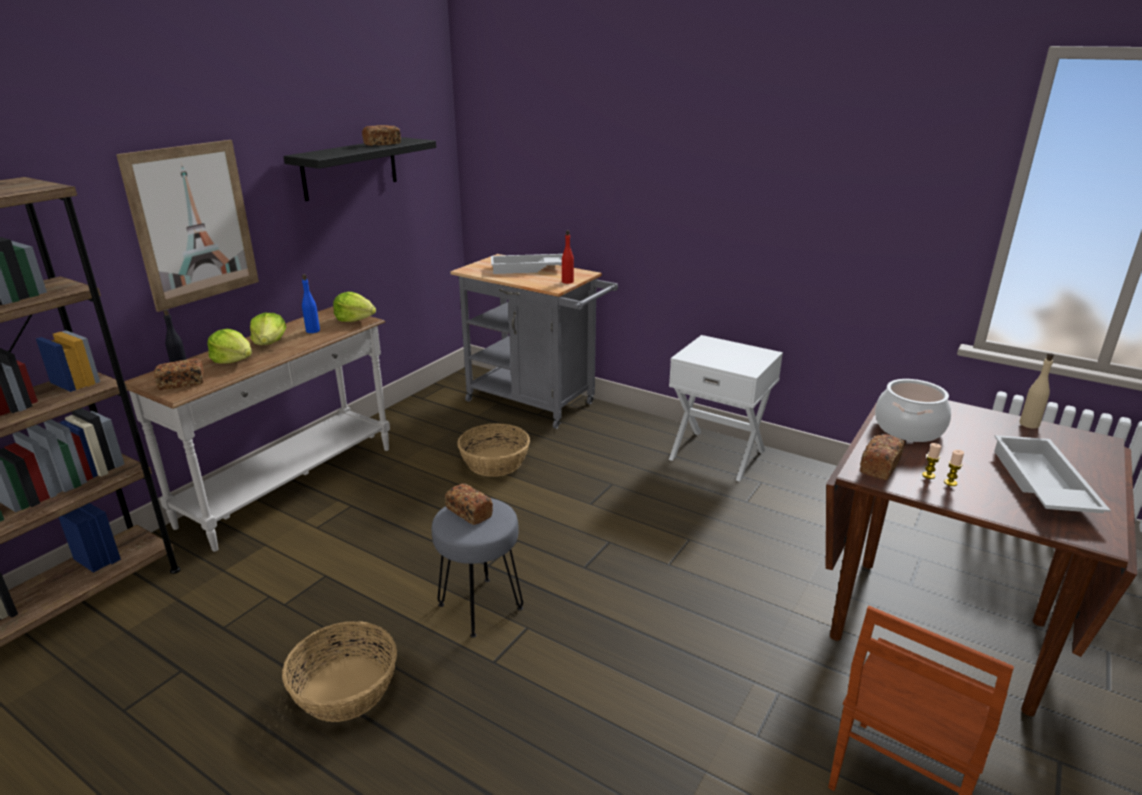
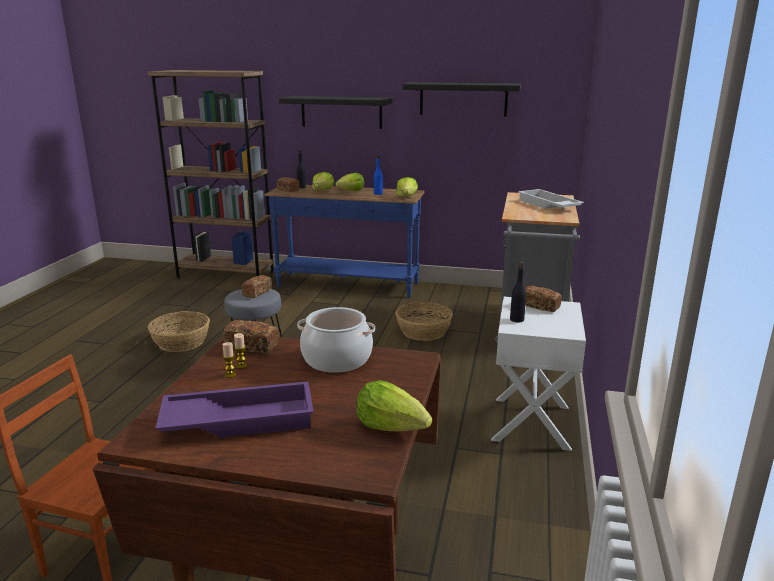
camera: 70 degrees right, 5 degrees down
picture [116,140,259,312] -> black shelf [279,96,393,129]
white console table [124,307,390,552] -> blue console table [264,185,425,298]
bread [362,125,401,146] -> bread moved to [525,286,562,312]
red bottle [562,230,574,284] -> none
white tray [994,435,1111,513] -> purple tray [155,381,314,438]
beige bottle [1019,353,1054,429] -> lettuce [356,380,432,431]
none -> black bottle [510,262,526,322]

